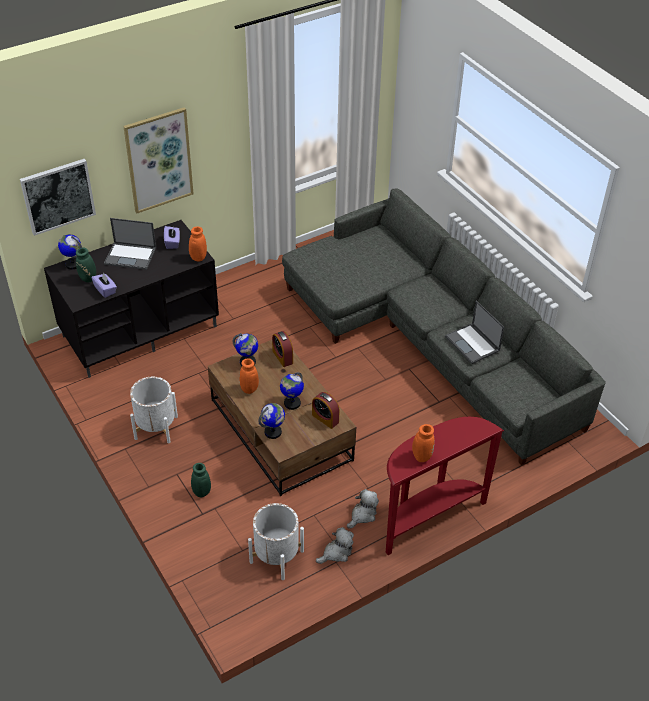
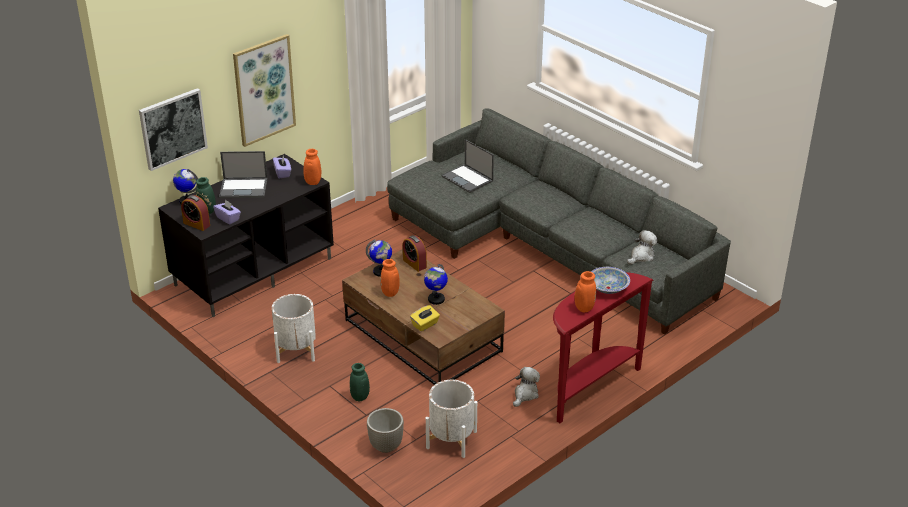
camera: 10 degrees left, 10 degrees down
globe [258,403,285,439] -> yellow tissue box [410,305,440,332]
alarm clock [312,392,340,429] -> alarm clock moved to [181,195,210,231]
plush toy [316,527,354,564] -> plush toy moved to [627,230,657,264]
laptop [445,301,504,364] -> laptop moved to [441,139,494,193]
none -> planter [367,408,404,453]
none -> bowl [591,267,630,294]

